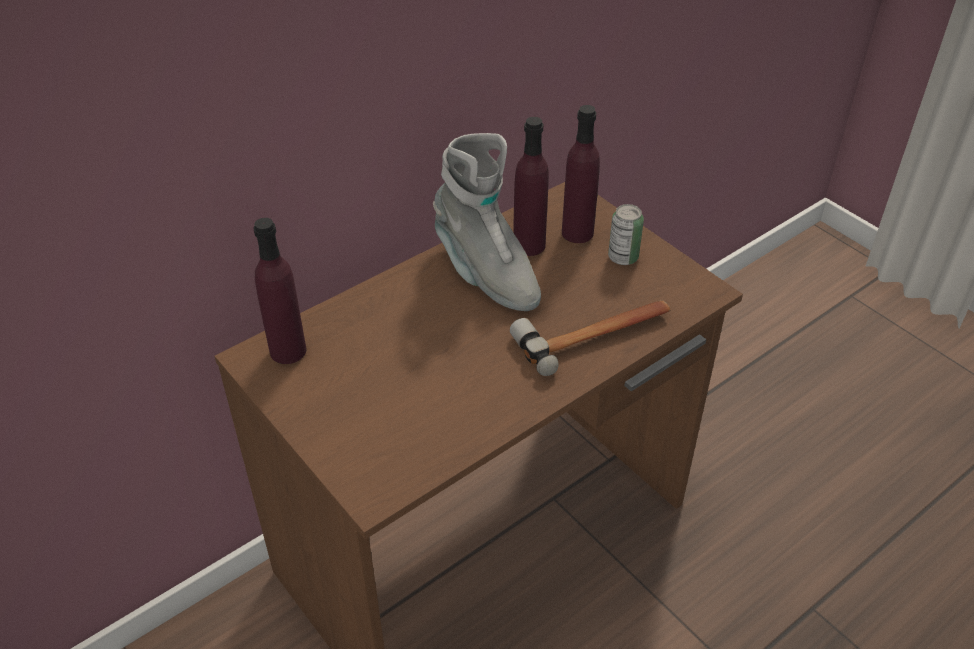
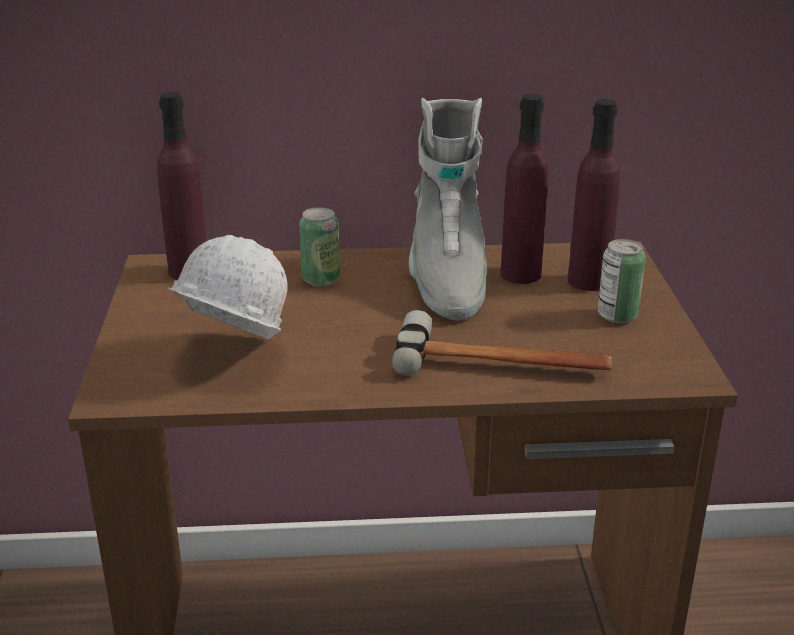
camera: 35 degrees right, 15 degrees down
none -> white hard hat [169,235,288,339]
none -> can [299,207,340,287]

